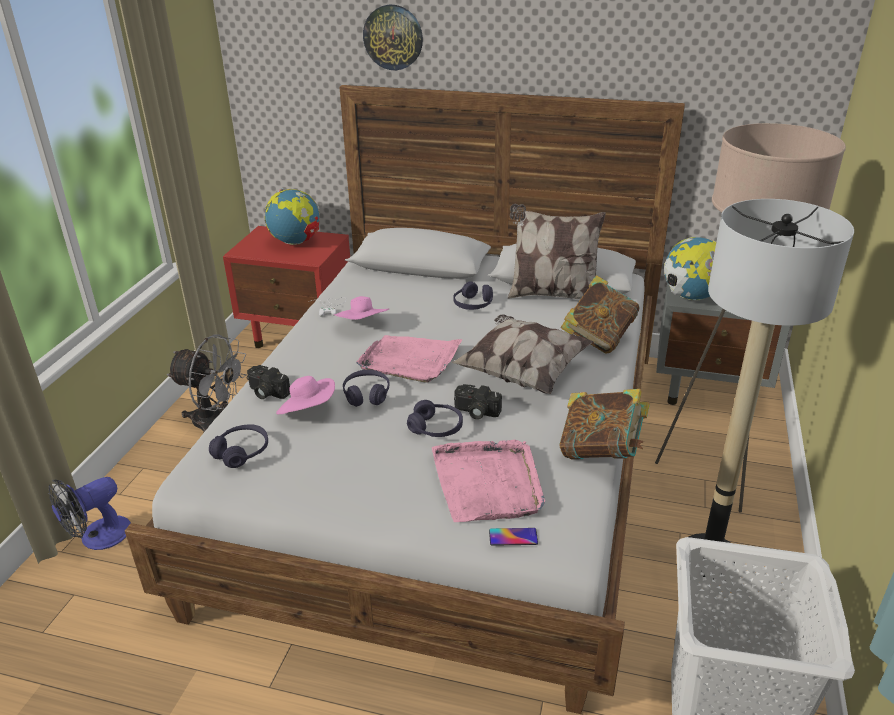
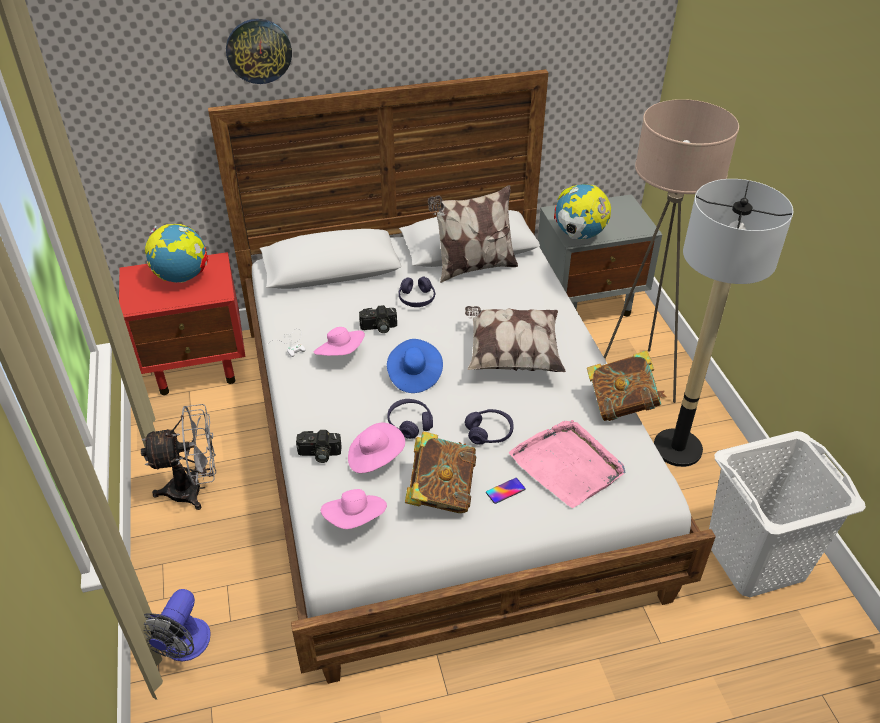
camera: 30 degrees left, 10 degrees up
purple headphones [209,424,268,468] -> pink hat [321,489,387,529]
pink tray [356,335,463,383] -> blue hat [387,339,443,393]
camera [454,384,502,420] -> camera moved to [359,305,397,333]
phone [489,528,538,546] -> phone moved to [486,478,526,504]
book [560,275,639,354] -> book moved to [405,431,476,513]

